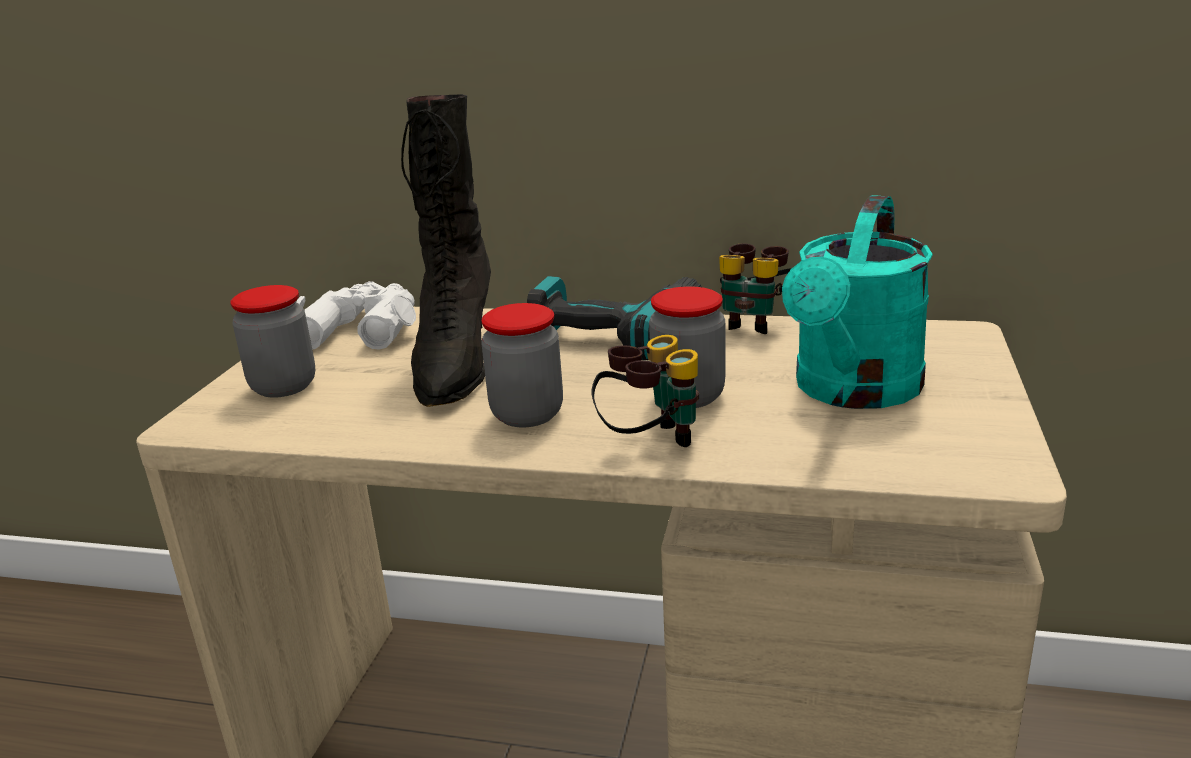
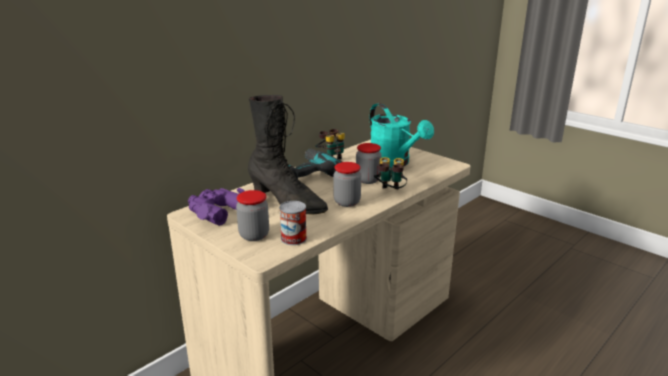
camera: 60 degrees left, 0 degrees up
white binoculars [296,281,416,350] -> purple binoculars [188,188,244,226]
none -> can [279,201,307,245]

